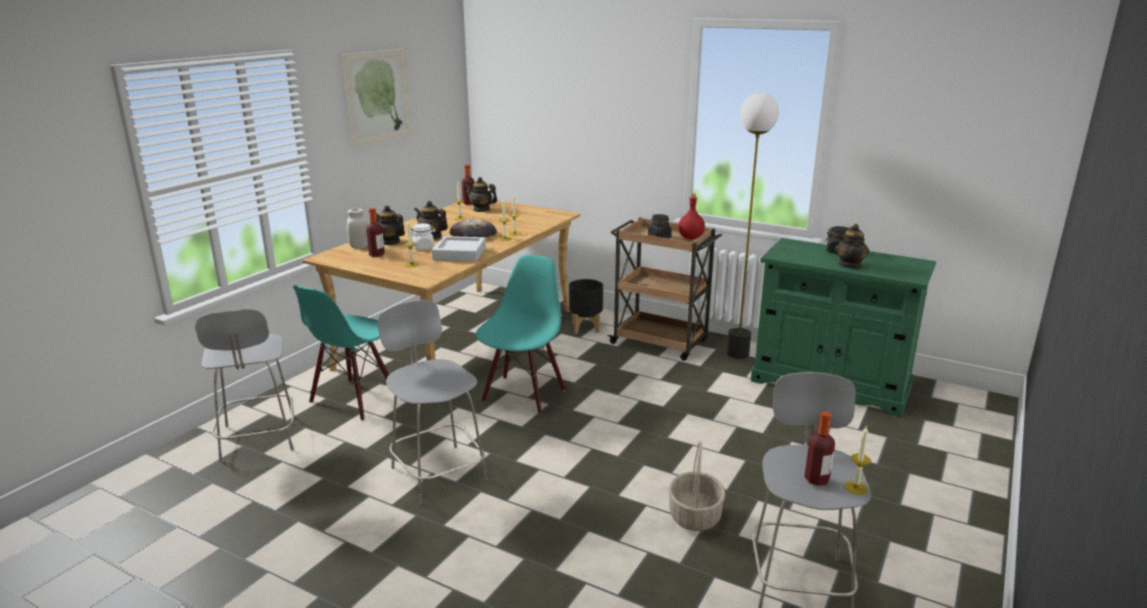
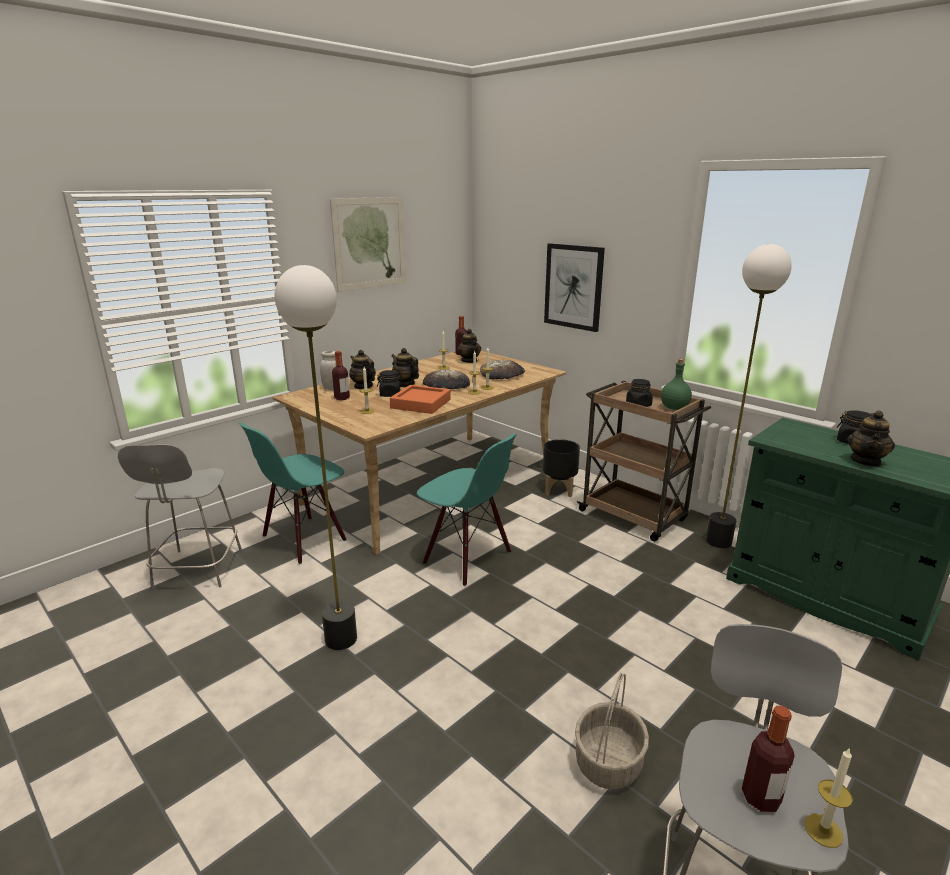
camera: 15 degrees right, 0 degrees up
grey stool [378,300,488,504] -> floor lamp [275,265,357,650]
white jar [410,223,436,250] -> black jar [377,370,403,397]
grey tray [432,236,486,262] -> orange tray [390,385,451,414]
teapot [465,177,497,212] -> teapot turned 150 degrees counterclockwise [458,329,481,363]
turquoise chair [476,255,566,415] -> turquoise chair turned 90 degrees clockwise [417,434,517,586]
red bottle [678,194,705,239] -> green bottle [661,359,692,410]
none -> bread [480,360,525,380]
none -> picture [544,243,605,332]

